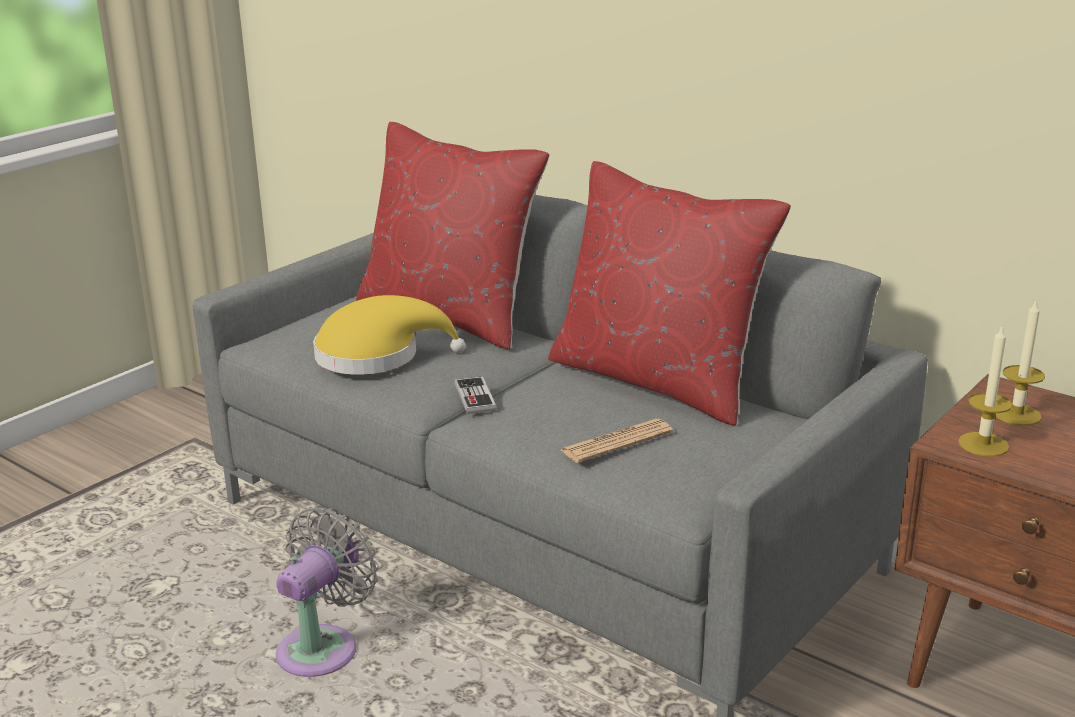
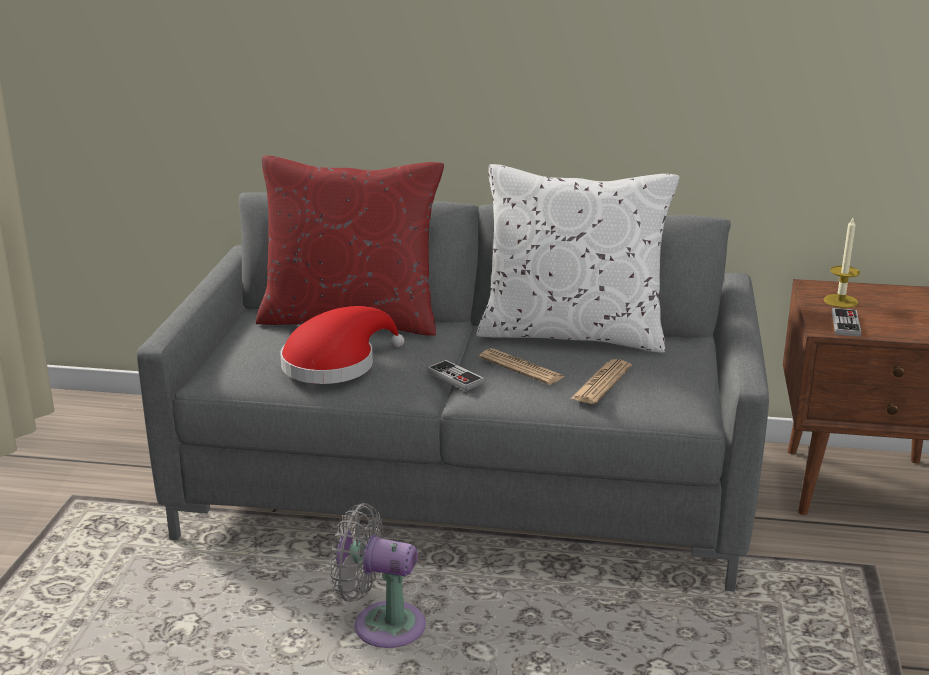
camera: 30 degrees left, 0 degrees up
grey fan [276,507,378,677] -> grey fan turned 75 degrees counterclockwise [330,503,426,648]
yellow hat [313,295,465,375] -> red hat [281,306,405,384]
red pillow [548,161,791,426] -> white pillow [476,164,679,352]
candle [958,324,1012,457] -> game controller [832,308,861,337]
none -> newspaper [479,348,565,385]

